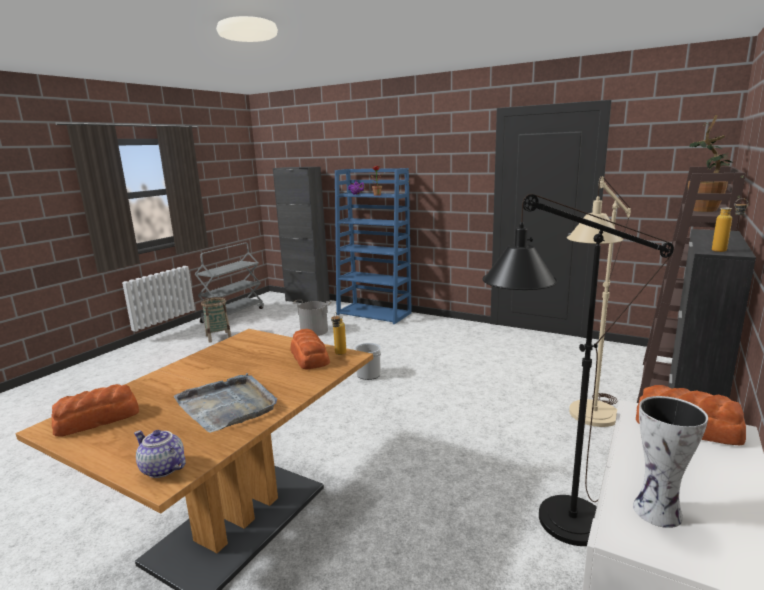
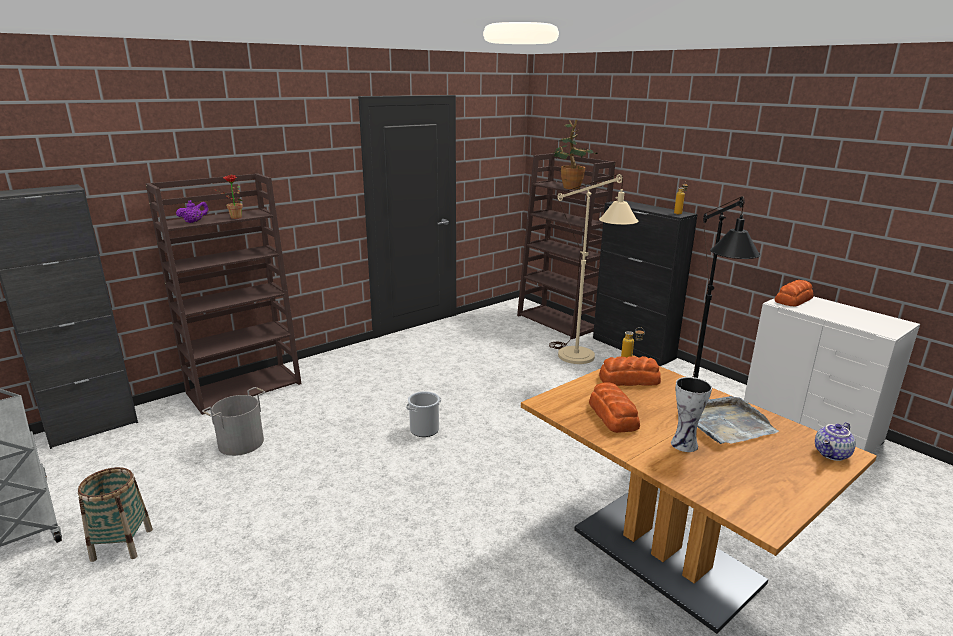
camera: 70 degrees left, 5 degrees up
bread [52,384,139,437] -> bread moved to [589,382,640,433]
blue bookcase [335,168,412,324] -> brown bookcase [146,173,302,415]
vase [633,396,708,528] -> vase moved to [671,377,712,452]

